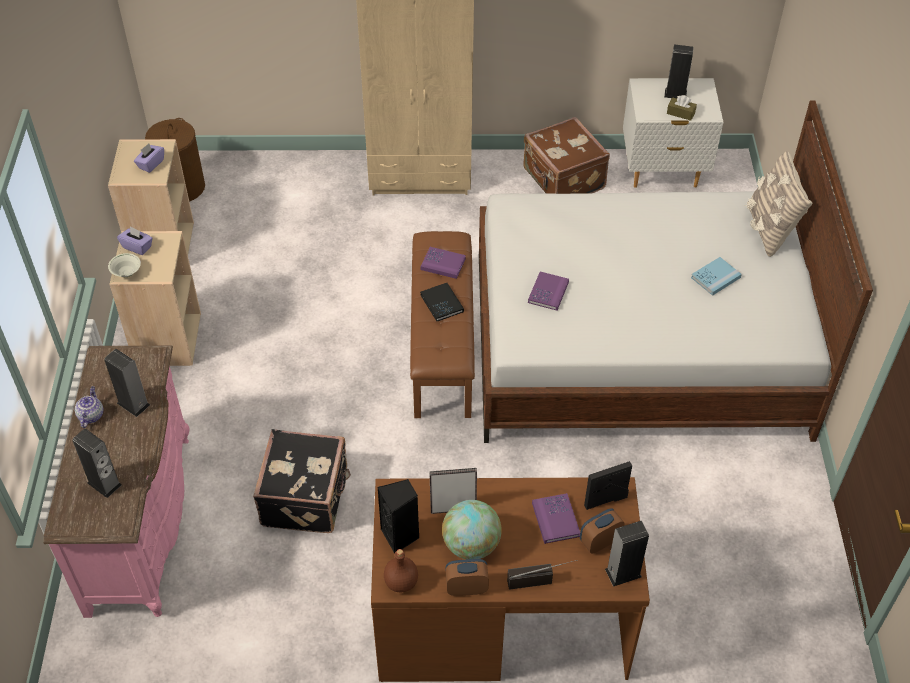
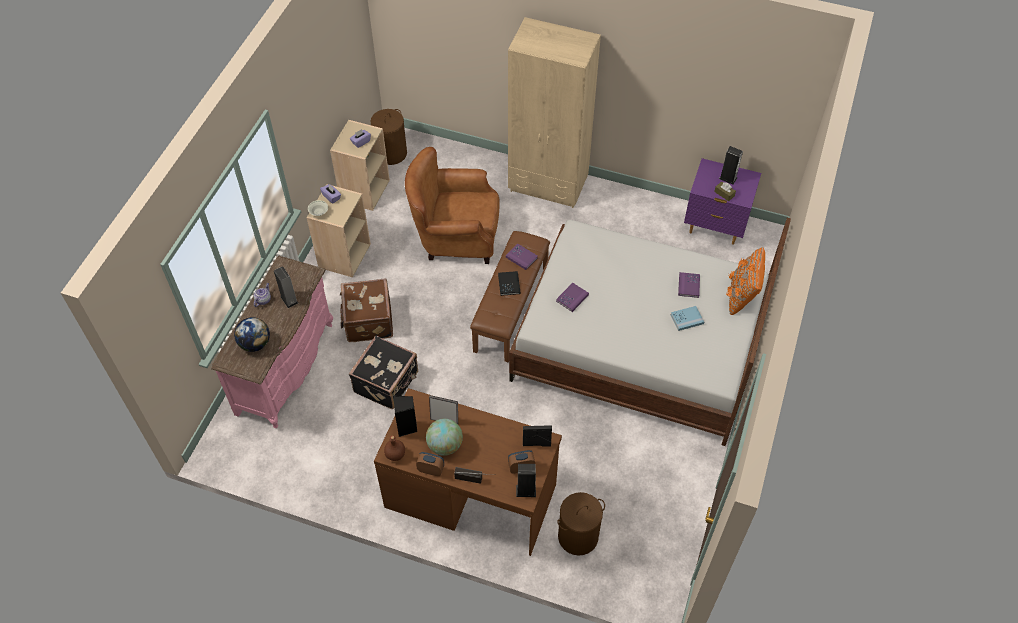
camera: 20 degrees right, 5 degrees up
speaker [72,429,122,498] -> globe [234,317,270,352]
brown suitcase [523,117,610,194] -> brown suitcase moved to [340,278,393,342]
purple book [532,493,580,544] -> purple book moved to [678,272,700,298]
white nightstand [623,78,724,188] -> purple nightstand [684,158,761,245]
beige pillow [745,151,812,257] -> orange pillow [726,247,765,315]
none -> brown armchair [405,147,499,264]
none -> brown laundry basket [557,492,605,556]

